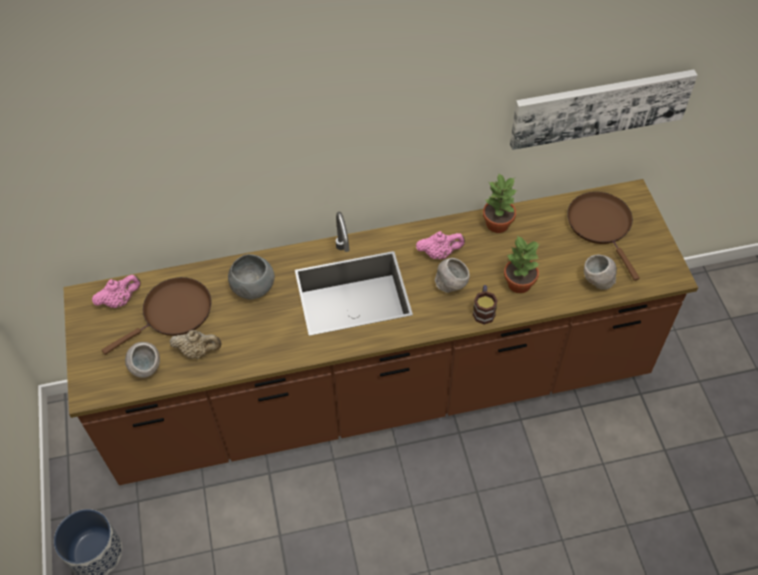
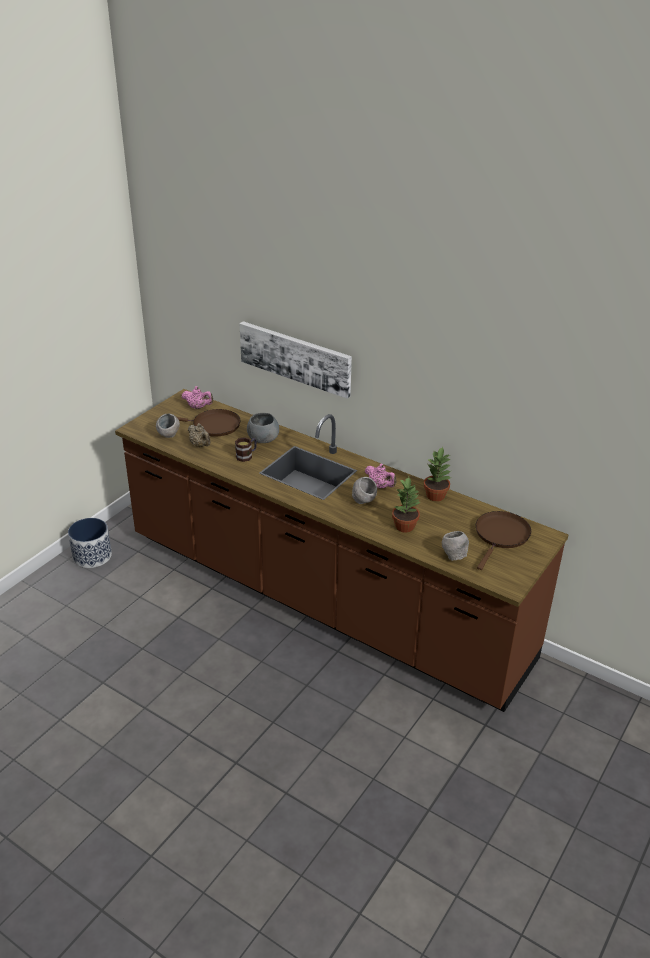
camera: 45 degrees right, 20 degrees down
mug [472,285,498,325] -> mug moved to [235,437,257,462]
picture [510,70,697,150] -> picture moved to [240,321,352,399]

